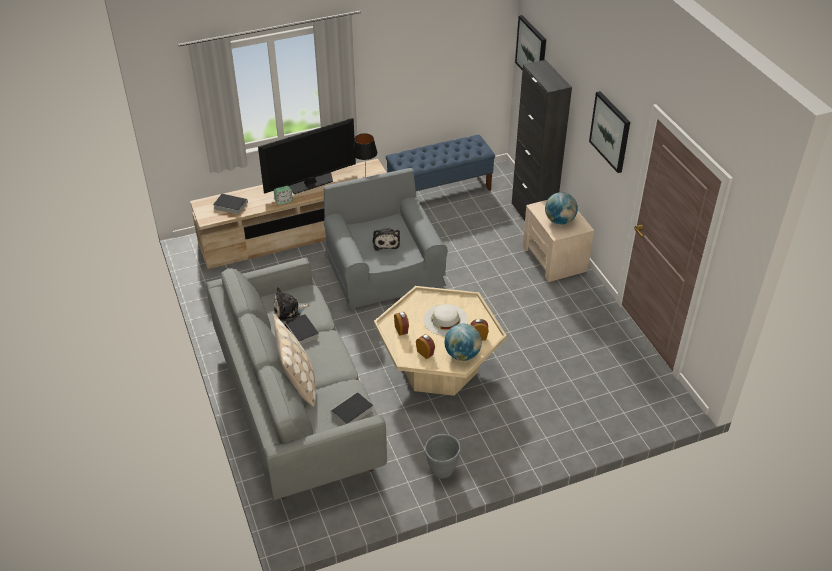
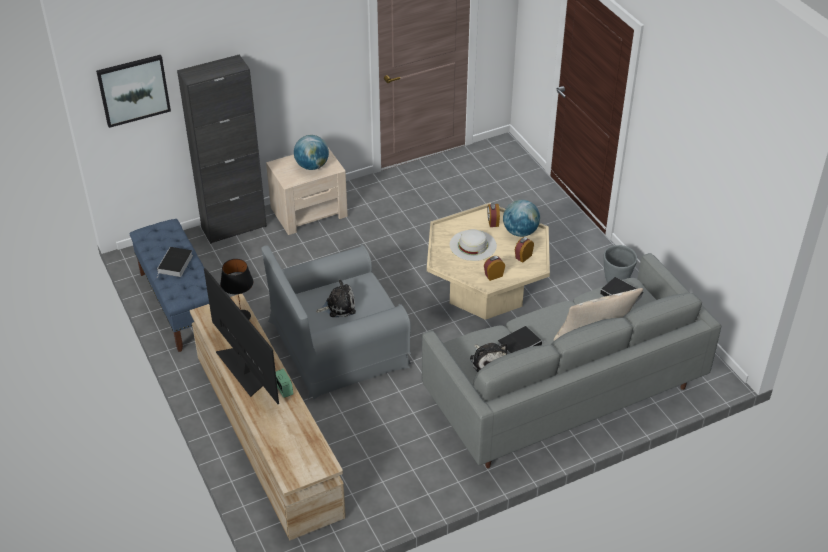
camera: 95 degrees left, 0 degrees up
book [213,193,248,215] -> book moved to [157,247,193,277]
picture [589,91,630,173] -> none

